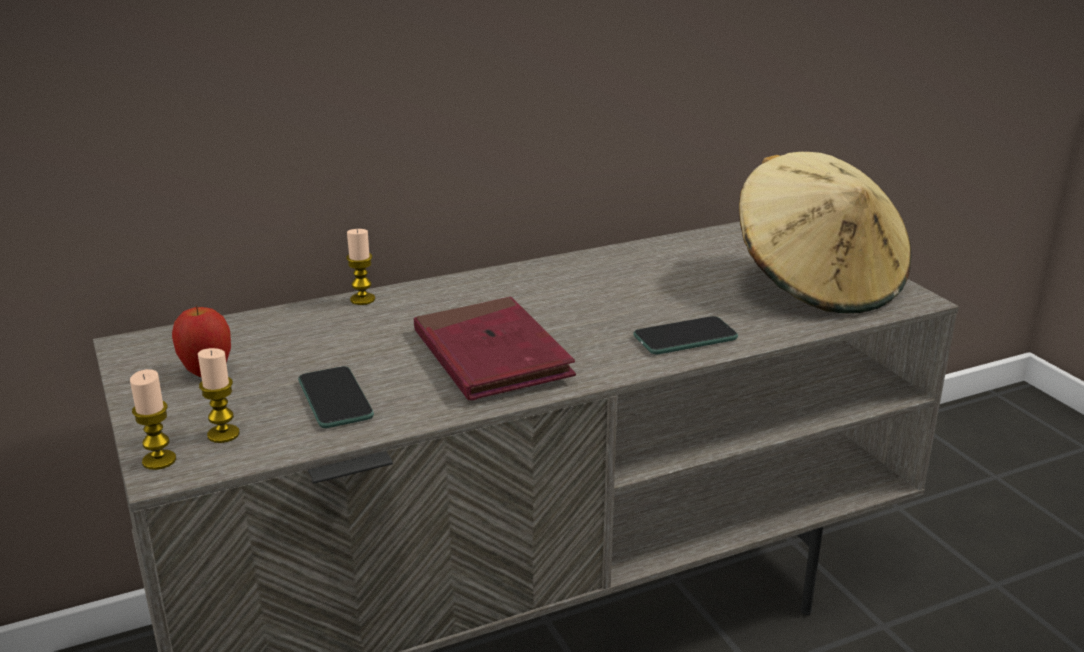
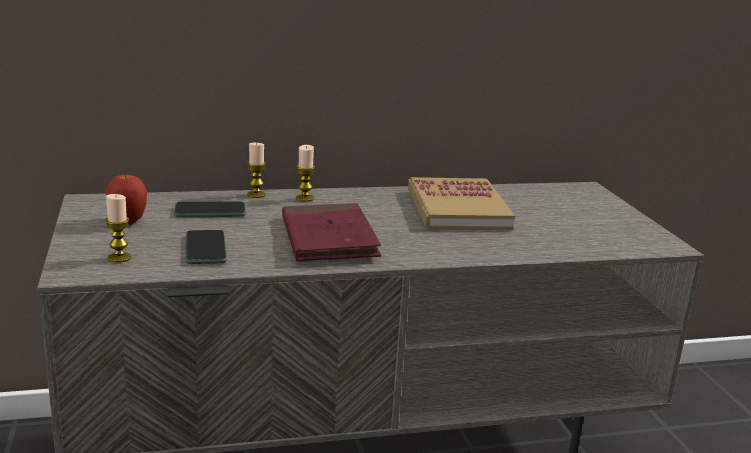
camera: 10 degrees right, 5 degrees down
candle [130,369,176,470] -> candle moved to [296,145,315,202]
phone [633,316,738,354] -> phone moved to [174,202,246,217]
beige hat [739,152,912,313] -> none
none -> book [408,177,515,230]

